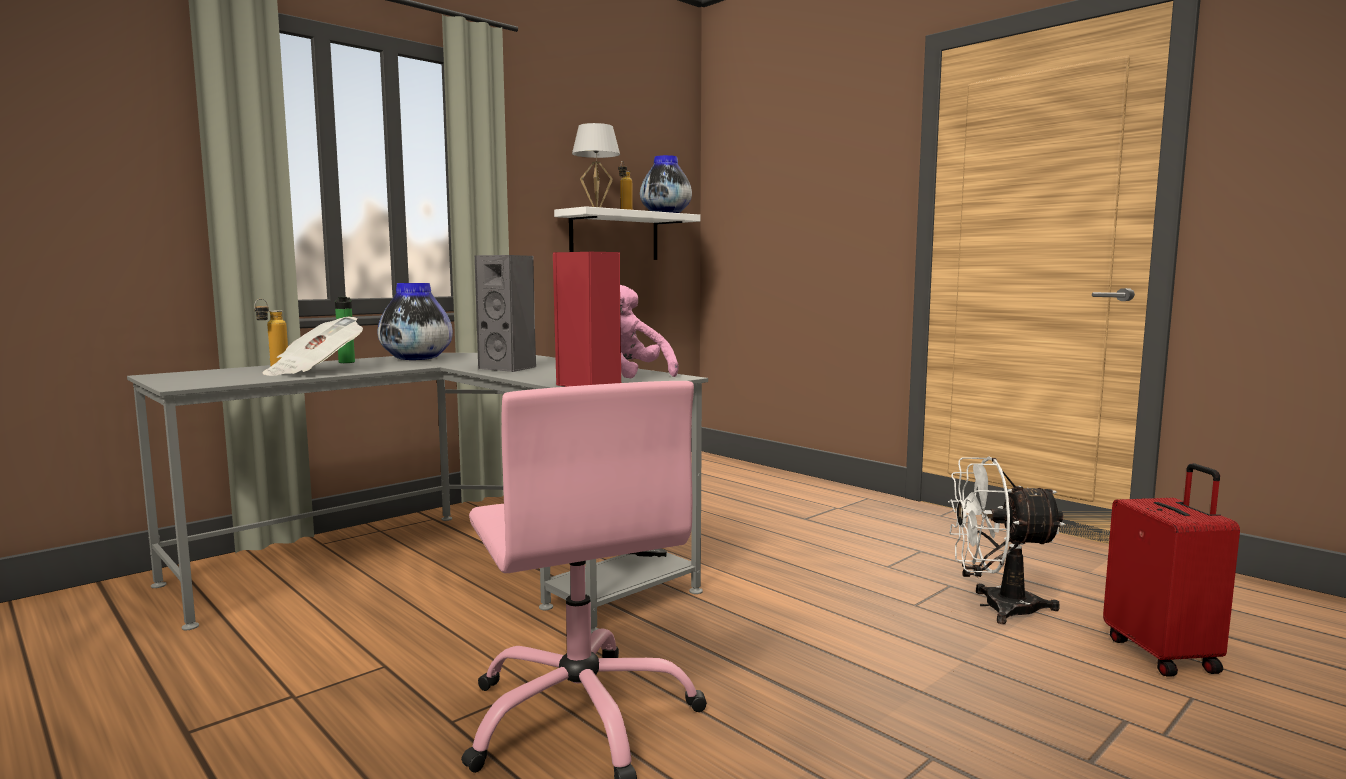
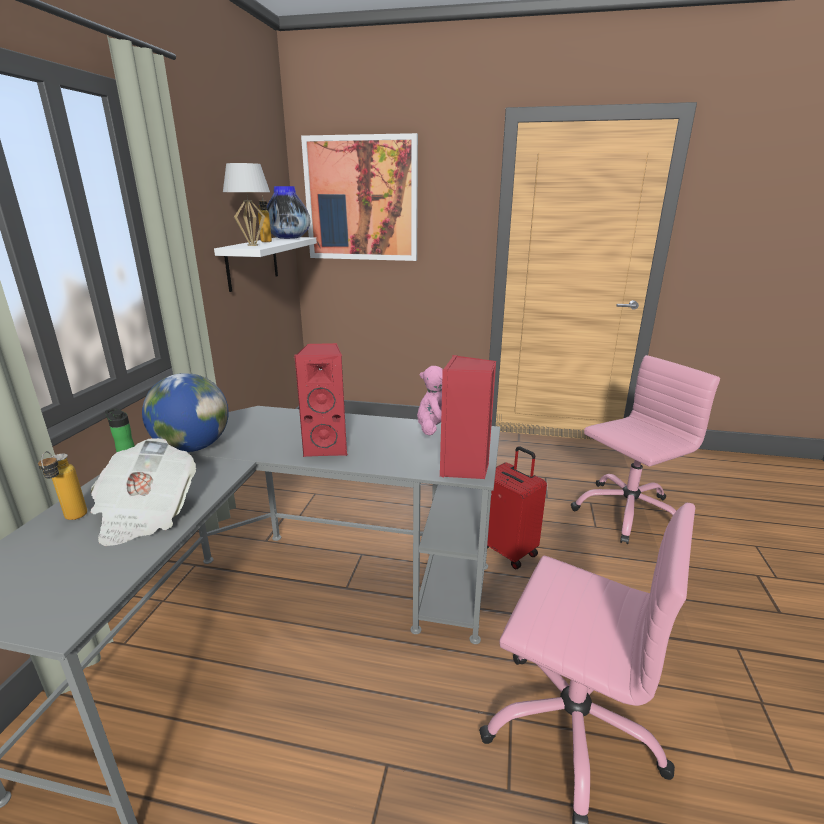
camera: 35 degrees left, 15 degrees up
vase [378,283,453,360] -> globe [142,373,229,452]
grey speaker [475,255,536,372] -> red speaker [294,343,348,457]
white fan [948,457,1065,624] -> pink office chair [571,355,720,544]
red suitcase [1103,463,1240,677] -> red suitcase moved to [487,446,547,569]
none -> picture [301,133,418,261]

